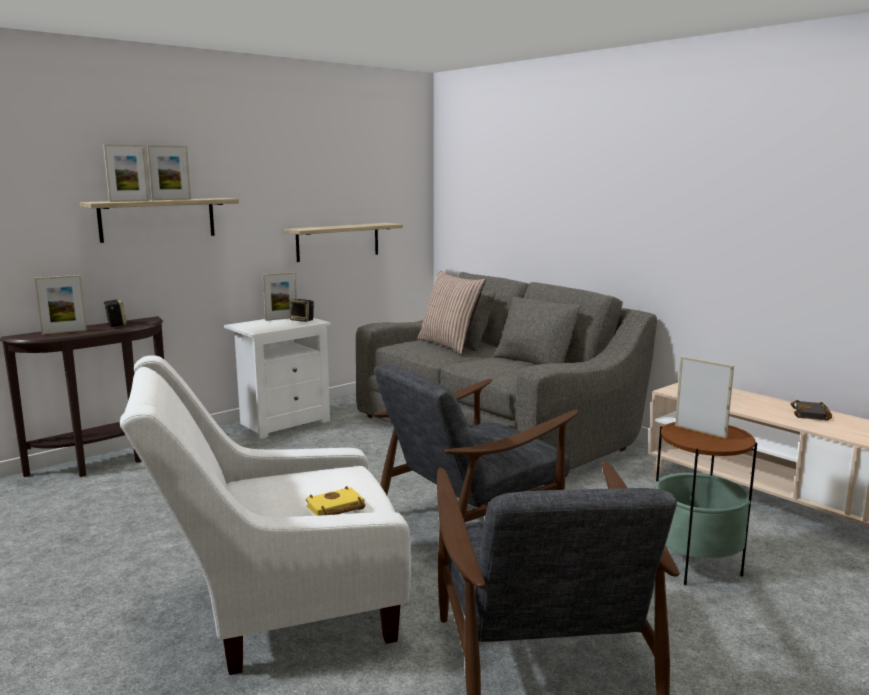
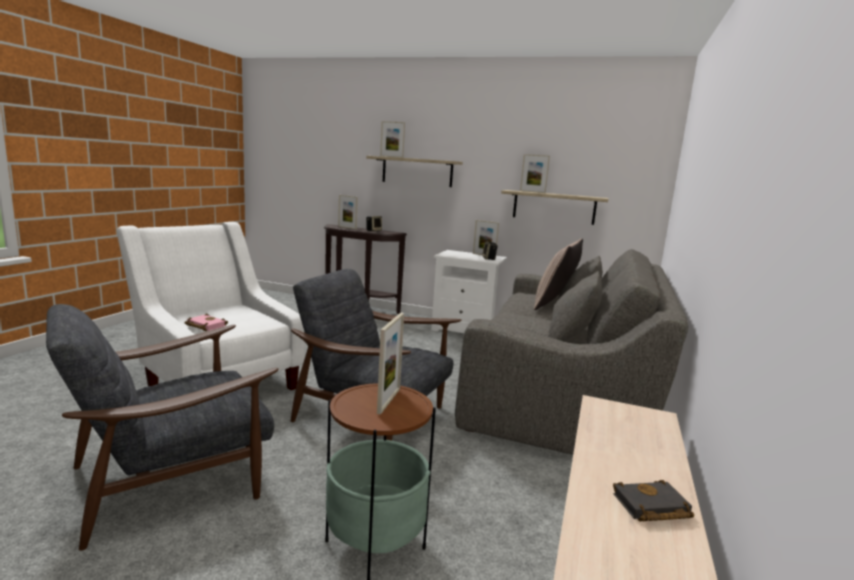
camera: 60 degrees right, 0 degrees up
picture frame [147,145,191,200] -> picture frame moved to [520,154,550,193]
yellow book [306,486,365,516] -> pink book [185,314,228,331]

